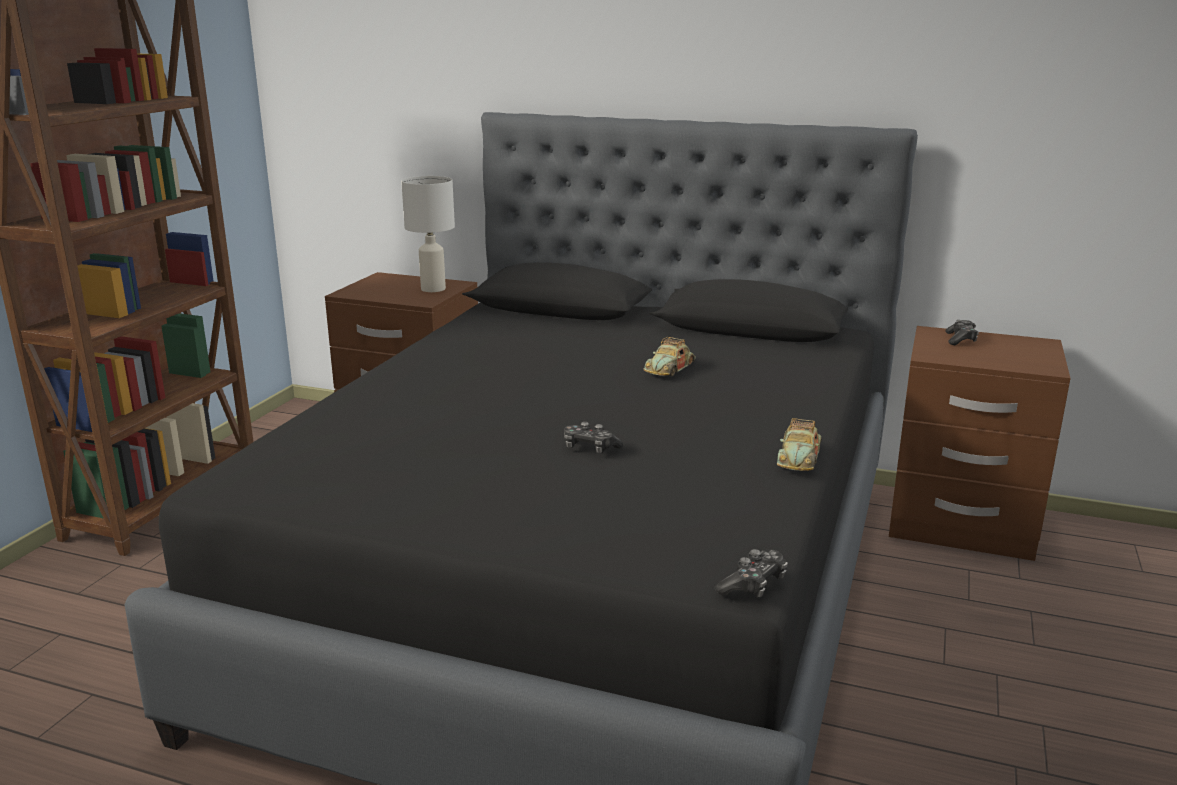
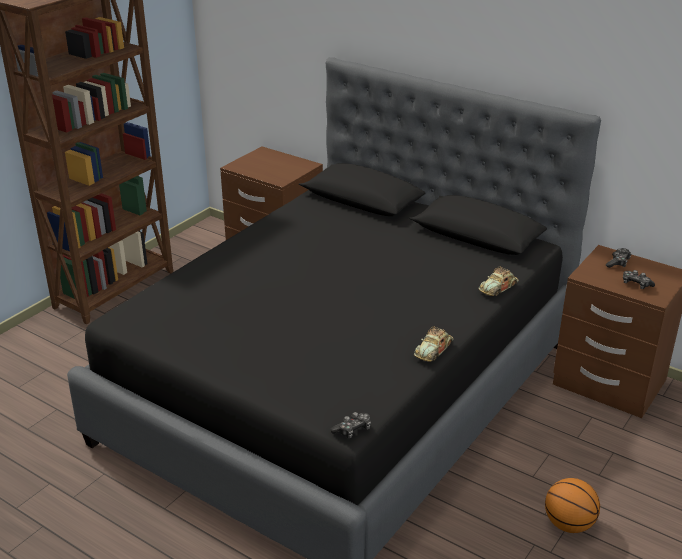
camera: 15 degrees right, 10 degrees up
white table lamp [401,176,455,292] -> none
game controller [564,422,623,453] -> game controller moved to [623,270,655,289]
toy car [643,337,696,376] -> toy car moved to [479,266,518,296]
none -> basketball [545,478,600,533]

